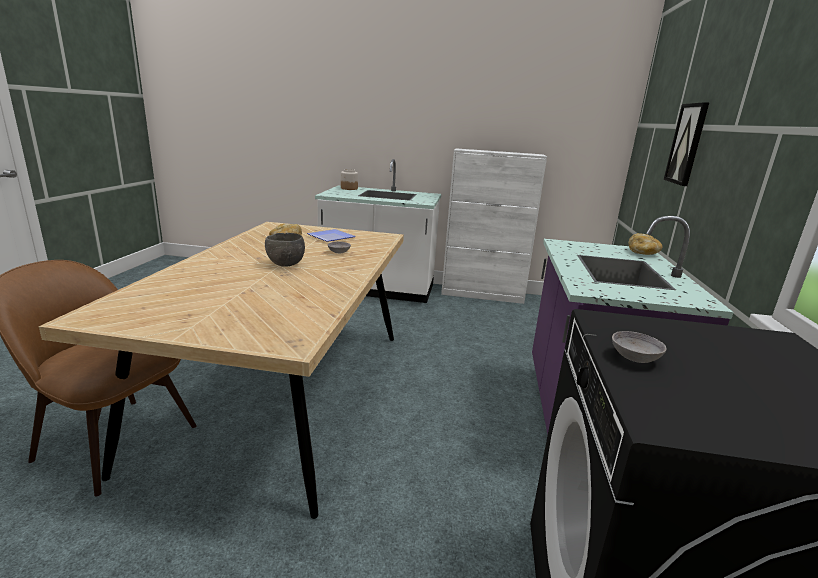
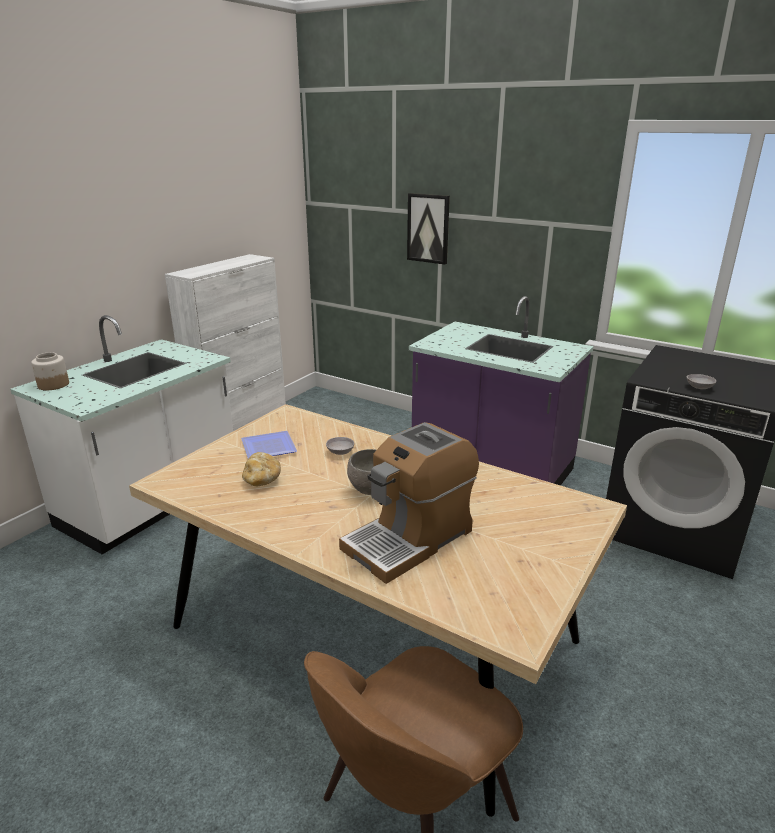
camera: 65 degrees left, 5 degrees up
bread [628,233,662,255] -> none
none -> coffee machine [339,422,479,584]

